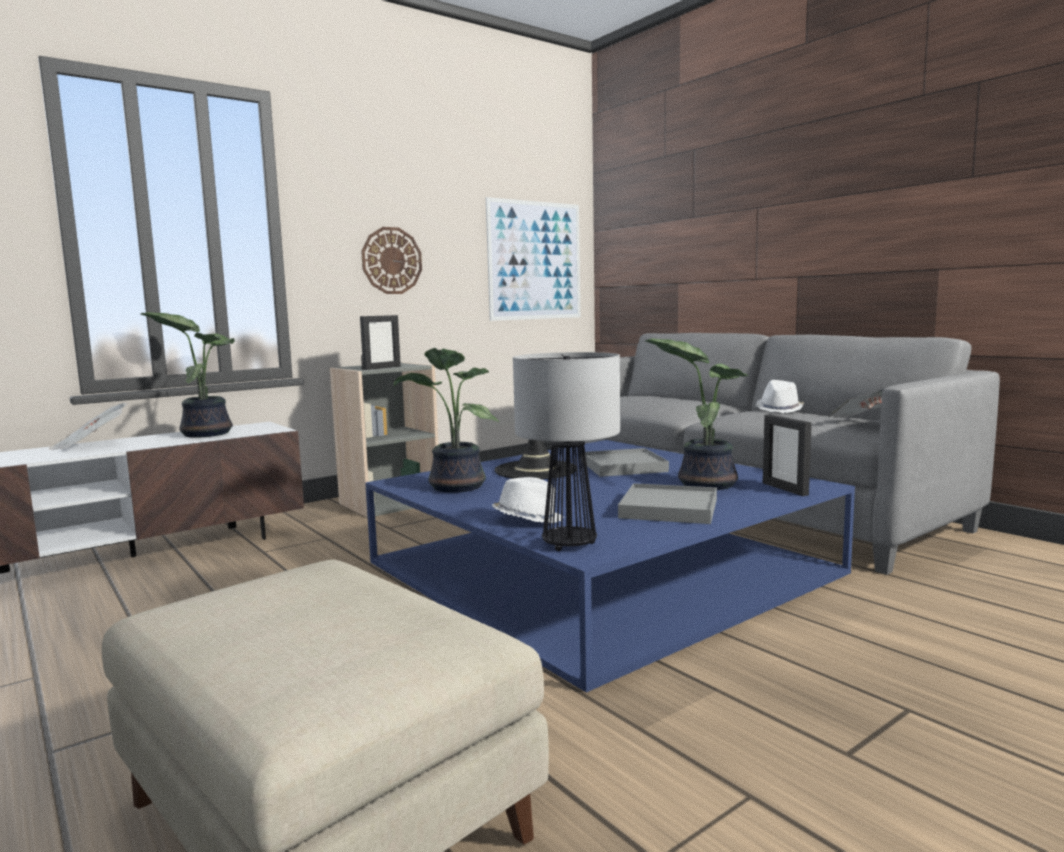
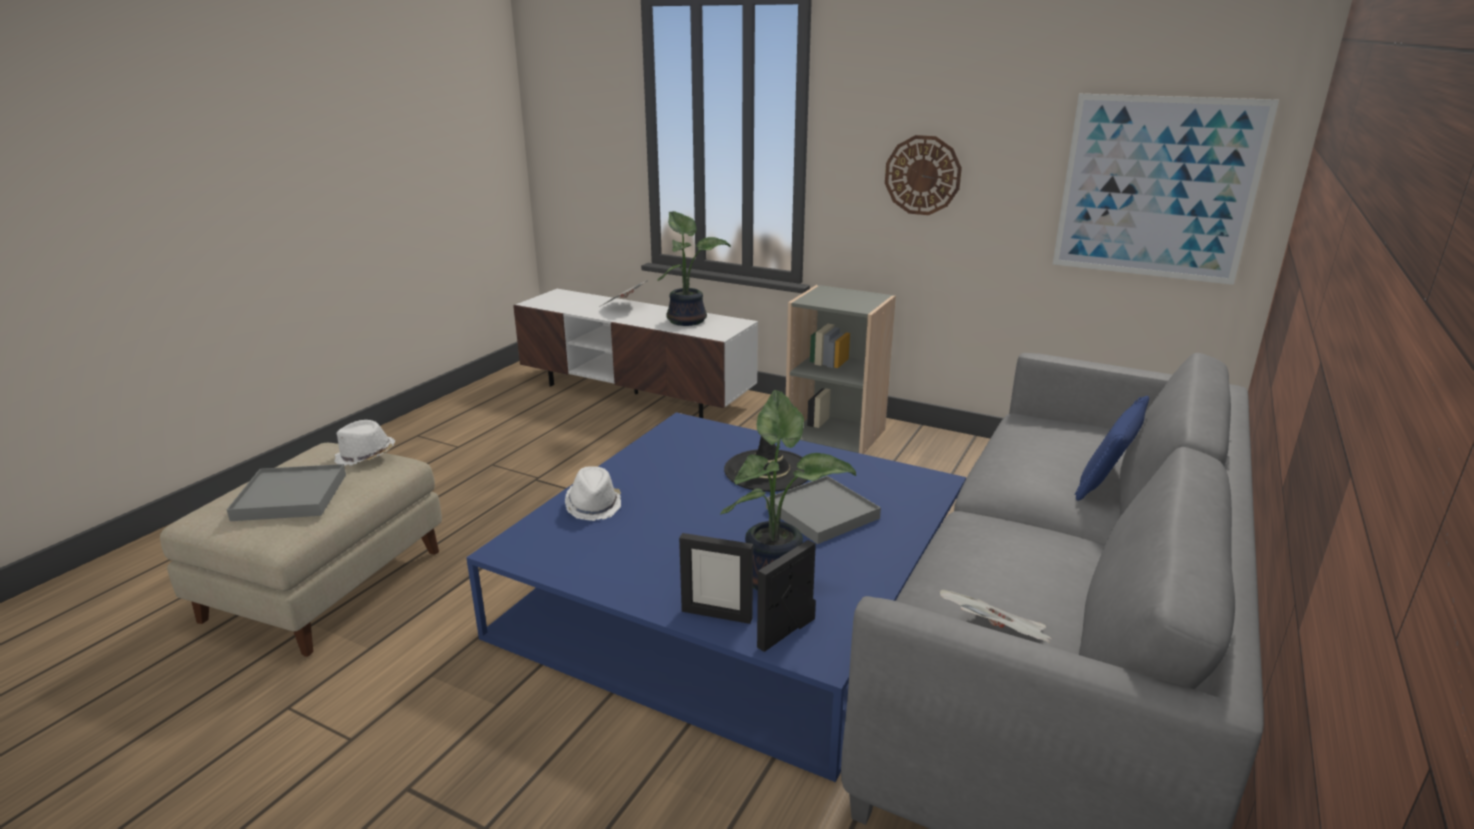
camera: 65 degrees right, 15 degrees up
picture frame [360,315,401,370] -> picture frame moved to [679,533,753,624]
potted plant [394,348,499,493] -> none
table lamp [513,352,620,551] -> none
grey tray [618,483,717,524] -> grey tray moved to [227,464,346,521]
white hat [756,380,804,413] -> white hat moved to [335,420,395,466]
none -> blue pillow [1075,396,1149,501]

